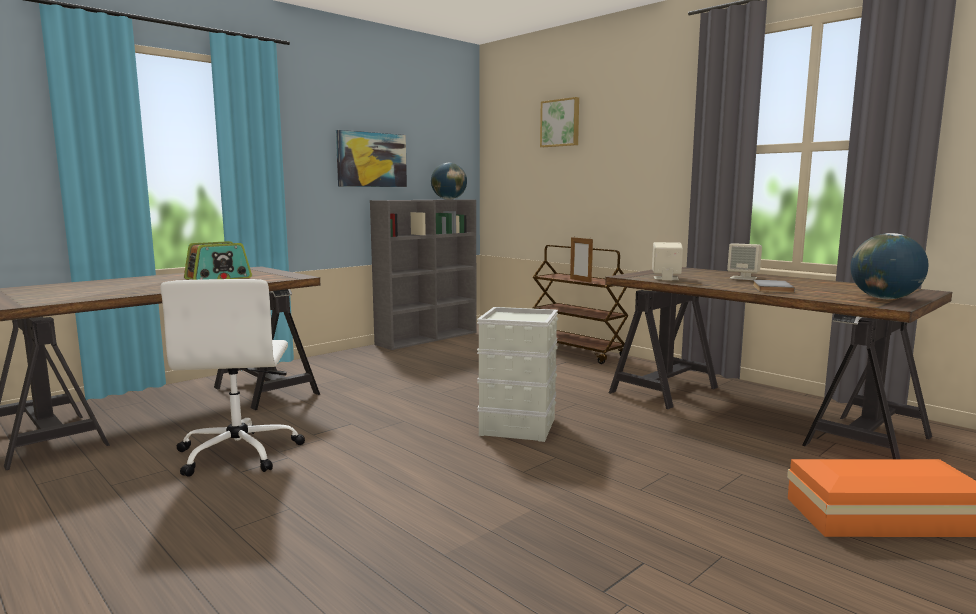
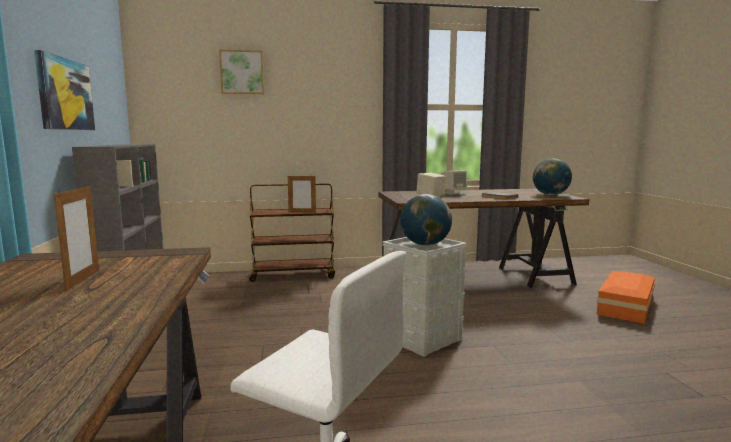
camera: 55 degrees left, 0 degrees up
radio [184,241,252,280] -> picture frame [54,184,99,291]
globe [431,163,467,200] -> globe moved to [400,194,452,246]

